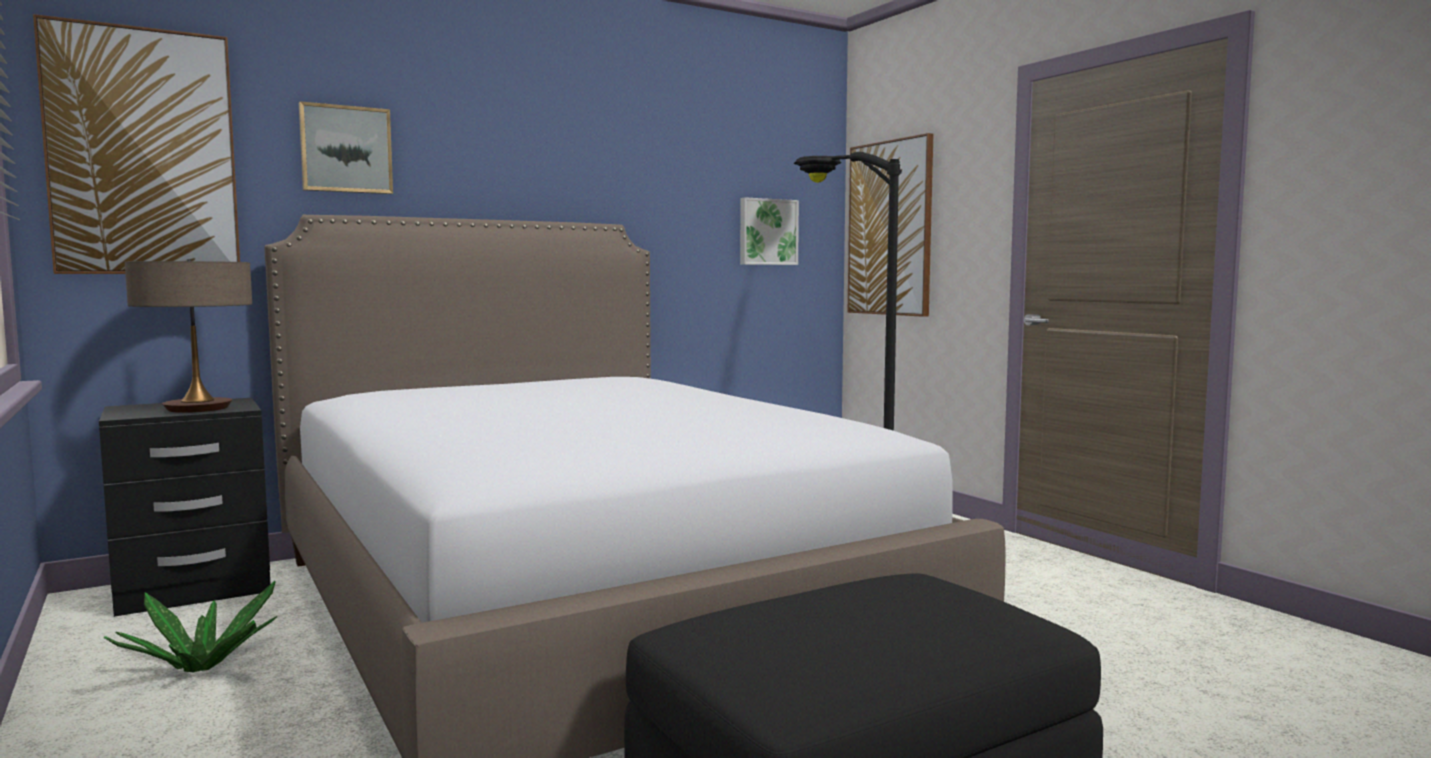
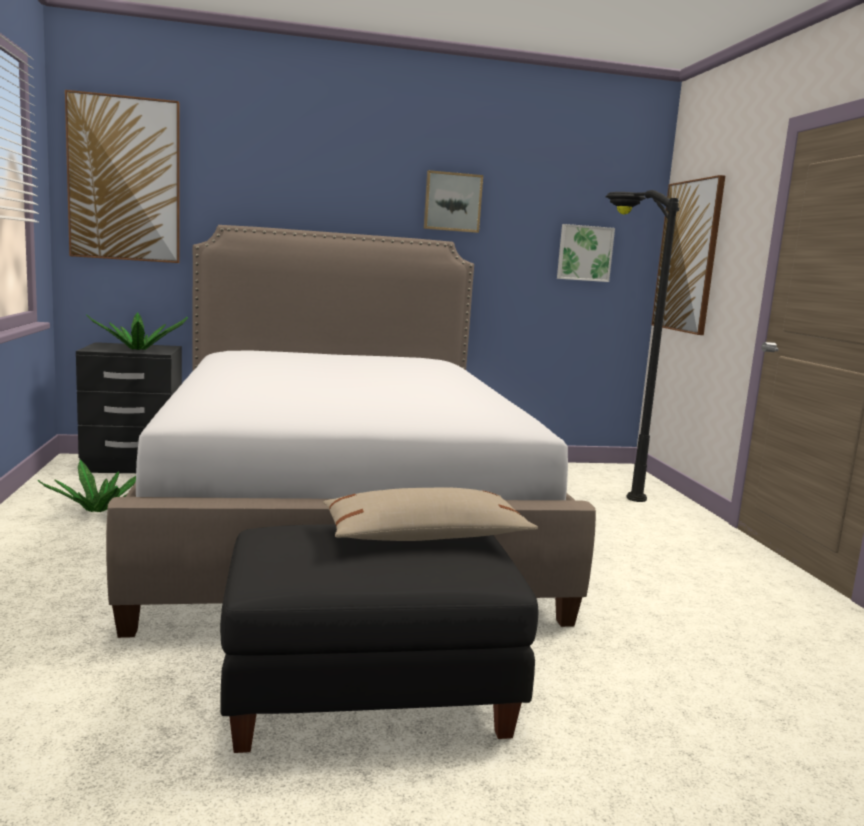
camera: 20 degrees right, 5 degrees up
table lamp [125,259,252,413] -> potted plant [86,312,188,350]
picture [299,101,393,194] -> picture moved to [424,170,483,233]
none -> beige pillow [323,488,538,541]

